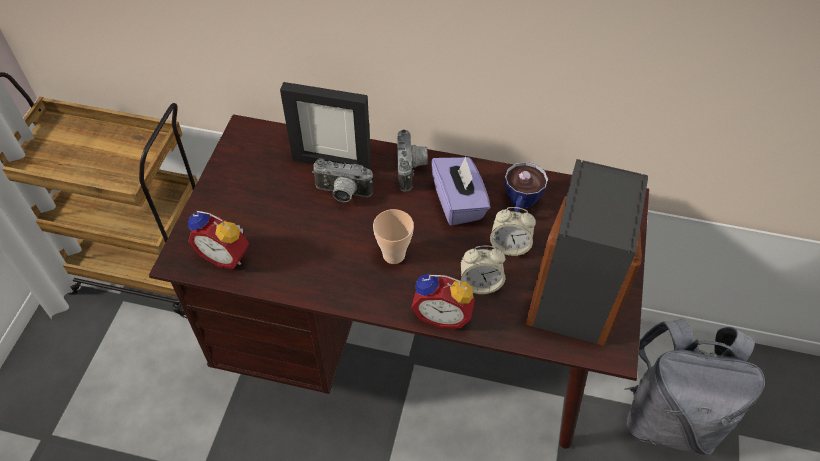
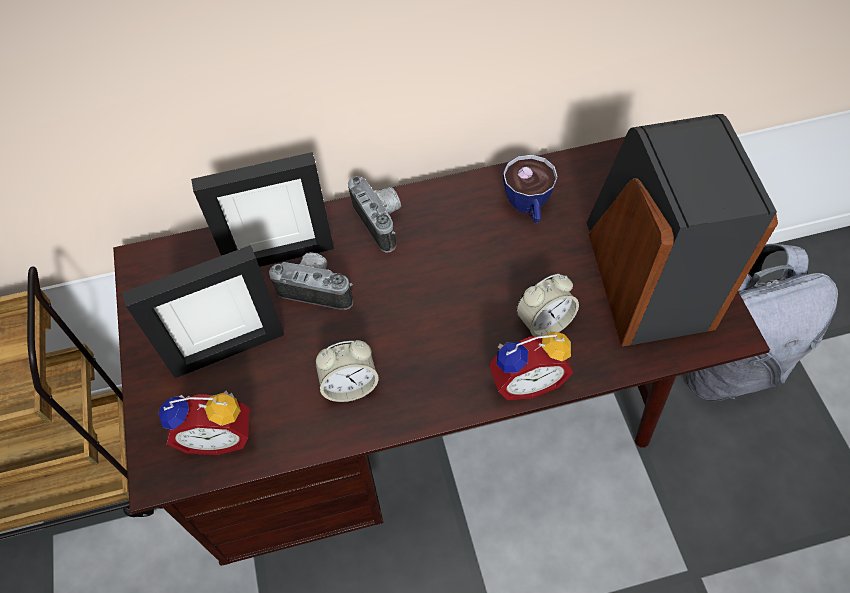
camera: 25 degrees left, 5 degrees up
camera [312,158,373,202] -> camera turned 150 degrees counterclockwise [269,252,354,310]
cup [373,209,414,264] -> none
purple tissue box [431,157,490,226] -> none
alarm clock [490,207,536,256] -> alarm clock moved to [316,340,379,402]
none -> picture frame [122,245,284,378]

